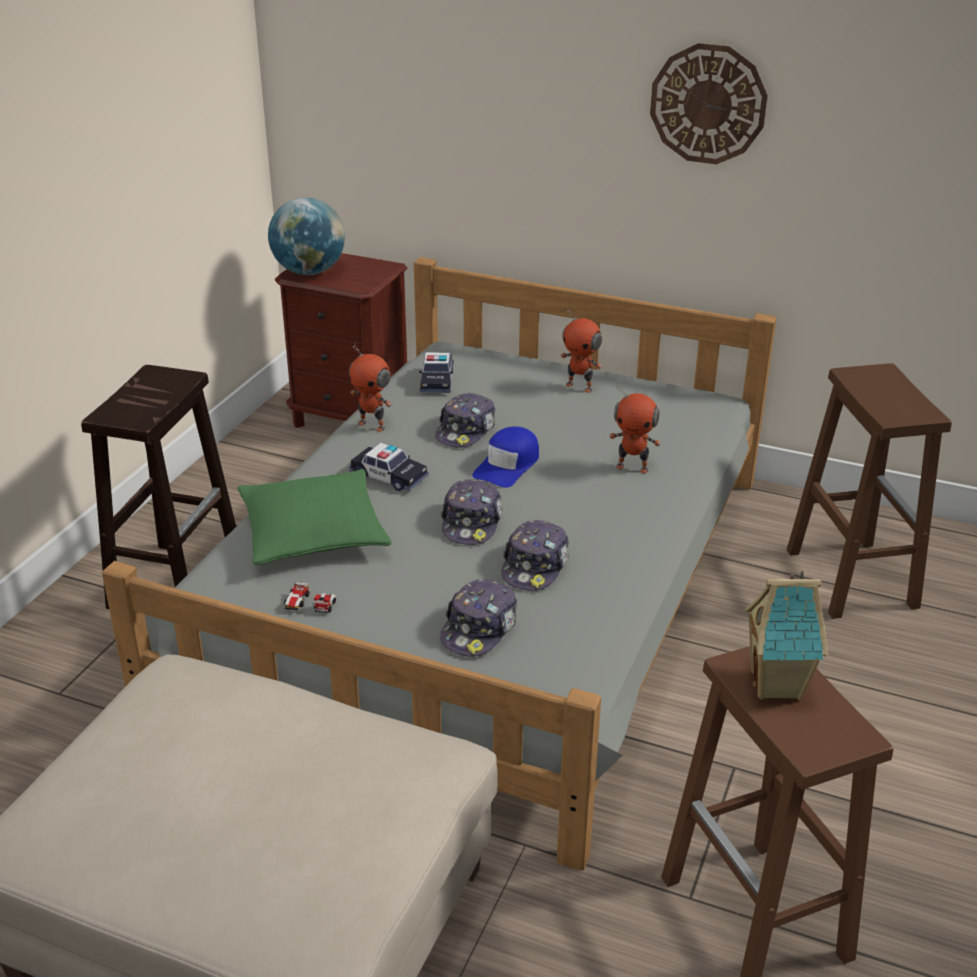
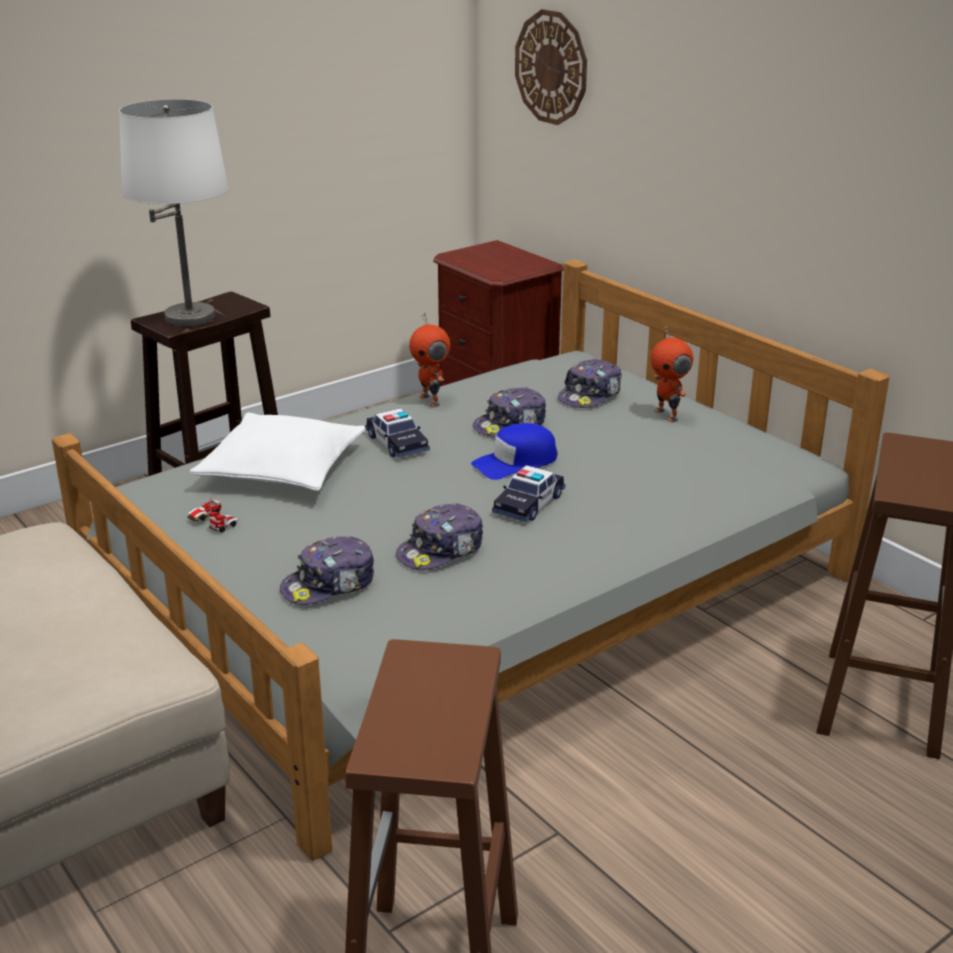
camera: 30 degrees right, 5 degrees down
green pillow [238,469,392,565] -> white pillow [190,413,366,491]
globe [268,197,345,275] -> none
toy car [419,352,453,393] -> toy car moved to [492,465,566,522]
cap [441,479,502,545] -> cap moved to [558,358,622,408]
toy robot [609,384,661,474] -> none
wall clock [650,43,768,164] -> wall clock moved to [515,9,587,125]
toy house [745,571,828,700] -> none
none -> white table lamp [119,99,229,326]

